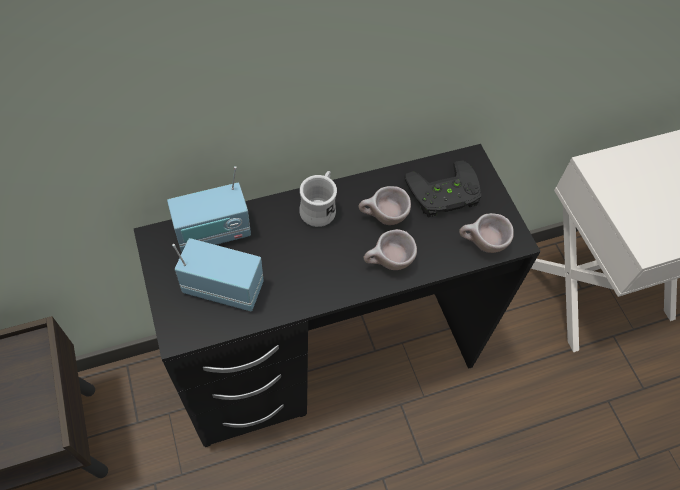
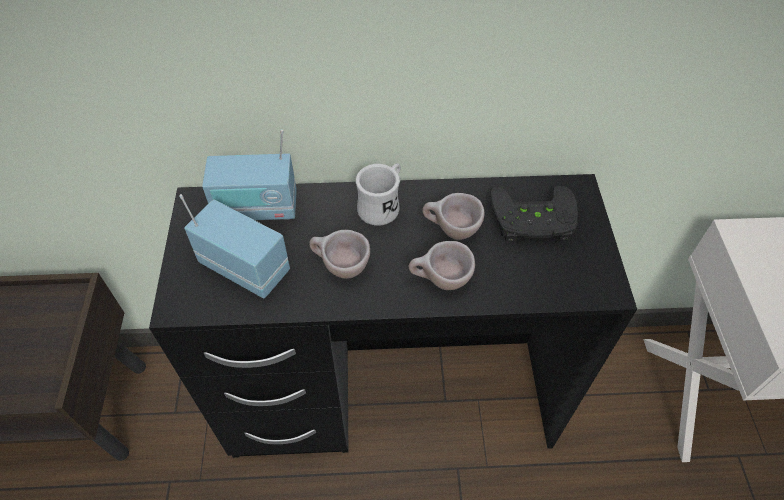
camera: 20 degrees right, 5 degrees down
beige cup [459,213,514,253] -> beige cup moved to [309,230,370,279]

